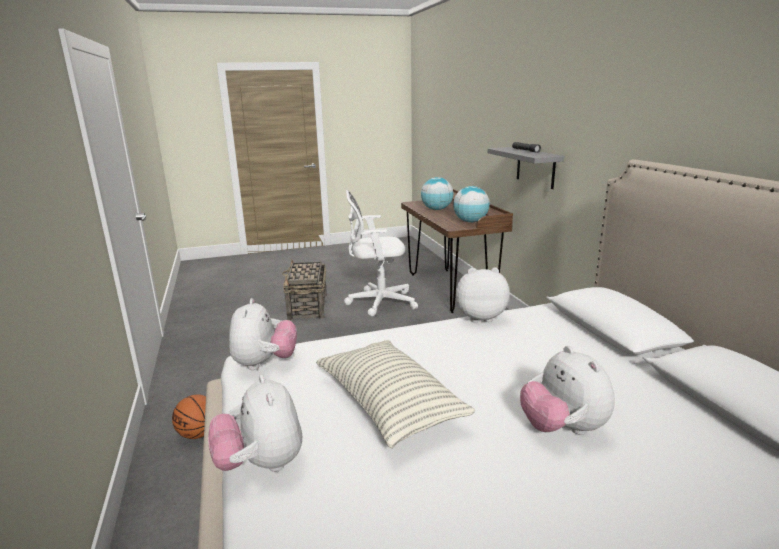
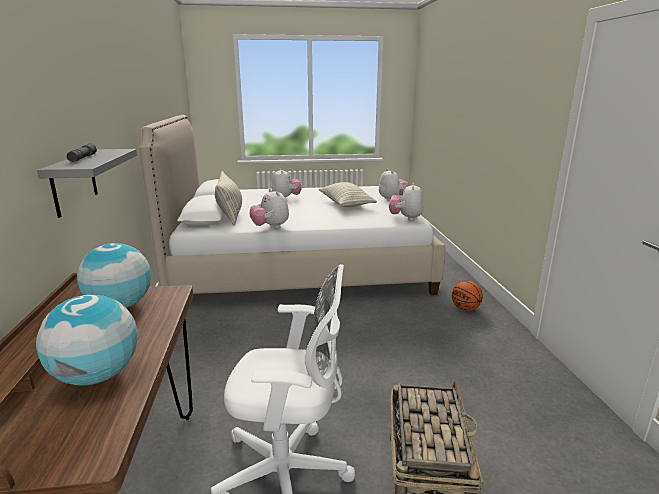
camera: 170 degrees left, 0 degrees up
plush toy [456,267,510,322] -> plush toy turned 45 degrees clockwise [250,189,289,228]
none -> pillow [215,171,242,225]

